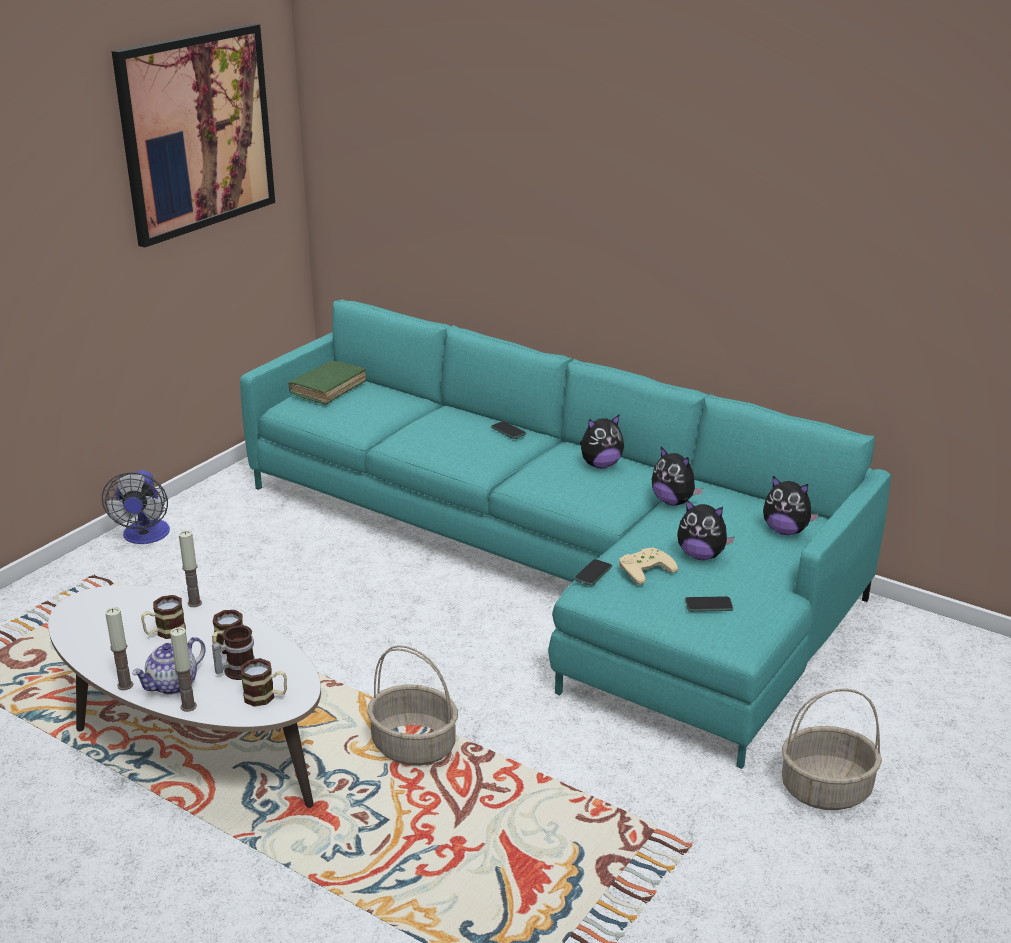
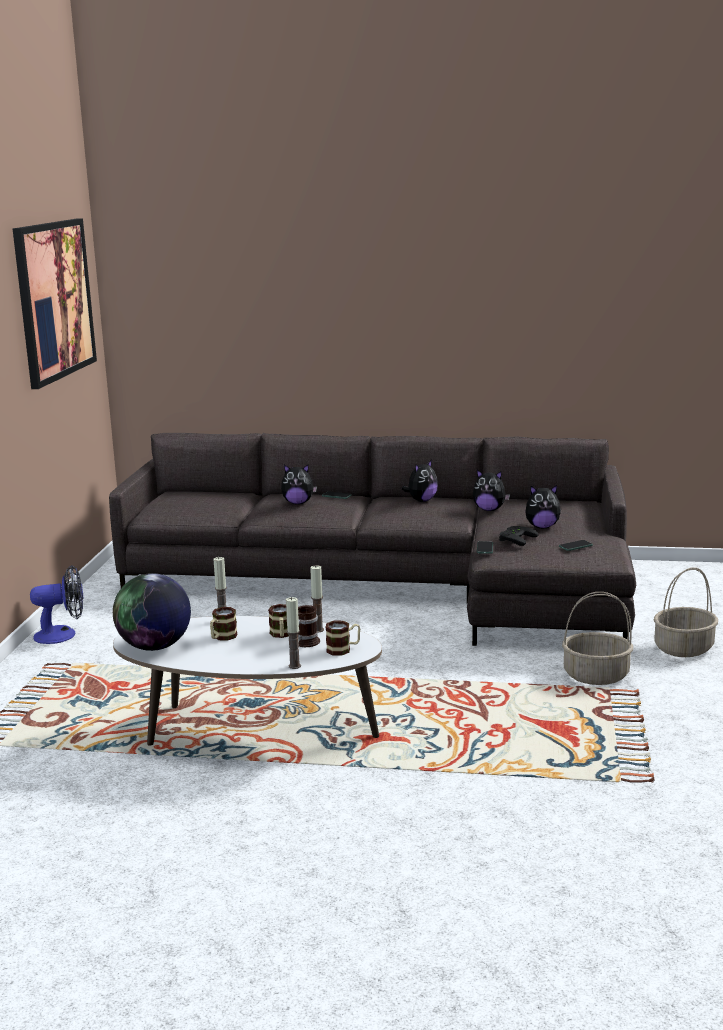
camera: 25 degrees left, 10 degrees down
fan [102,470,170,544] -> fan turned 75 degrees counterclockwise [30,565,83,644]
candle [105,607,133,690] -> candle moved to [310,565,324,632]
teapot [132,637,205,695] -> none
turquoise sofa [240,299,891,769] -> grey sofa [109,433,636,646]
green book [288,361,366,404] -> none
basket [367,645,458,766] -> basket moved to [562,592,633,685]
beige game controller [619,547,678,585] -> black game controller [499,526,539,546]
plush toy [763,476,818,535] -> plush toy moved to [281,465,317,504]
none -> globe [113,573,191,651]

